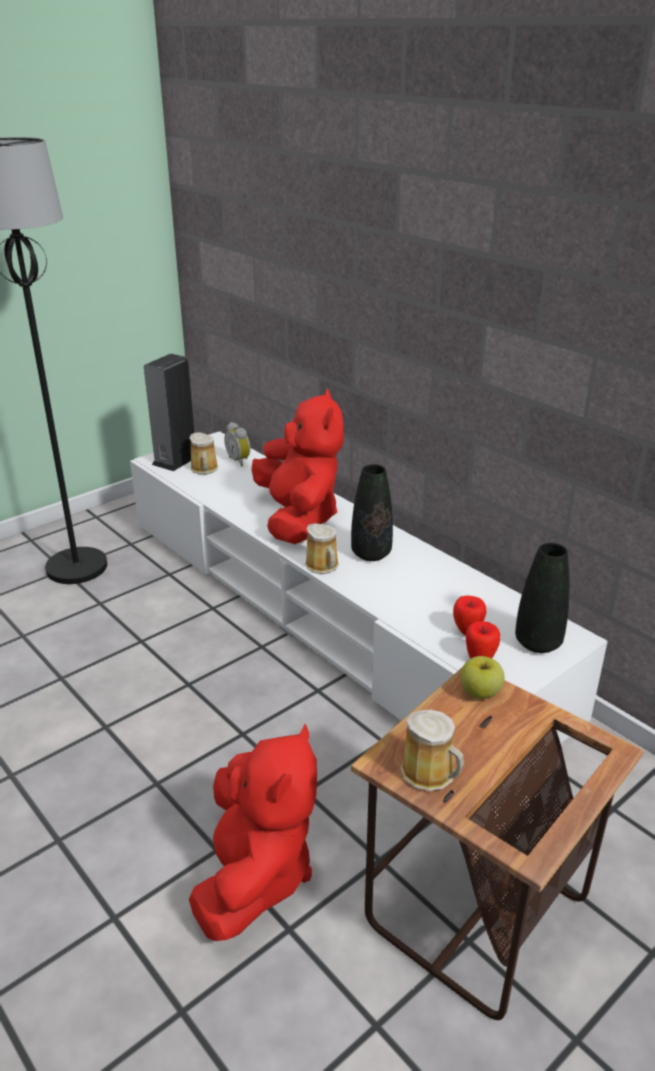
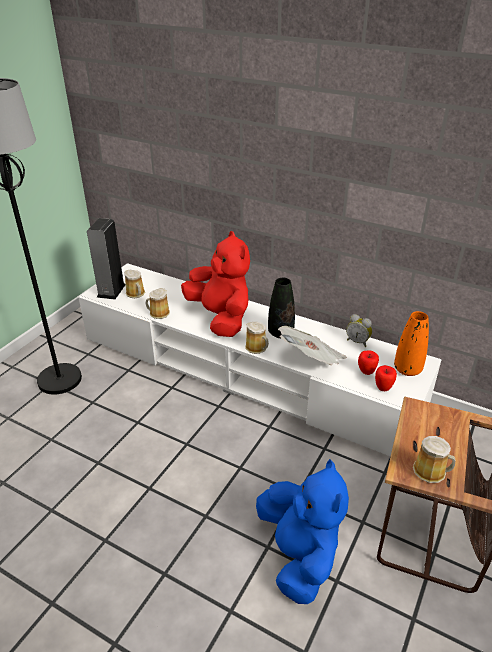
camera: 20 degrees left, 5 degrees up
red plush toy [189,724,317,941] -> blue plush toy [256,459,349,604]
alarm clock [224,422,250,467] -> alarm clock moved to [346,314,372,347]
apple [461,656,505,699] -> none
black vase [515,543,570,653] -> orange vase [394,311,429,376]
none -> mug [146,288,170,319]
none -> newspaper [278,326,347,366]

